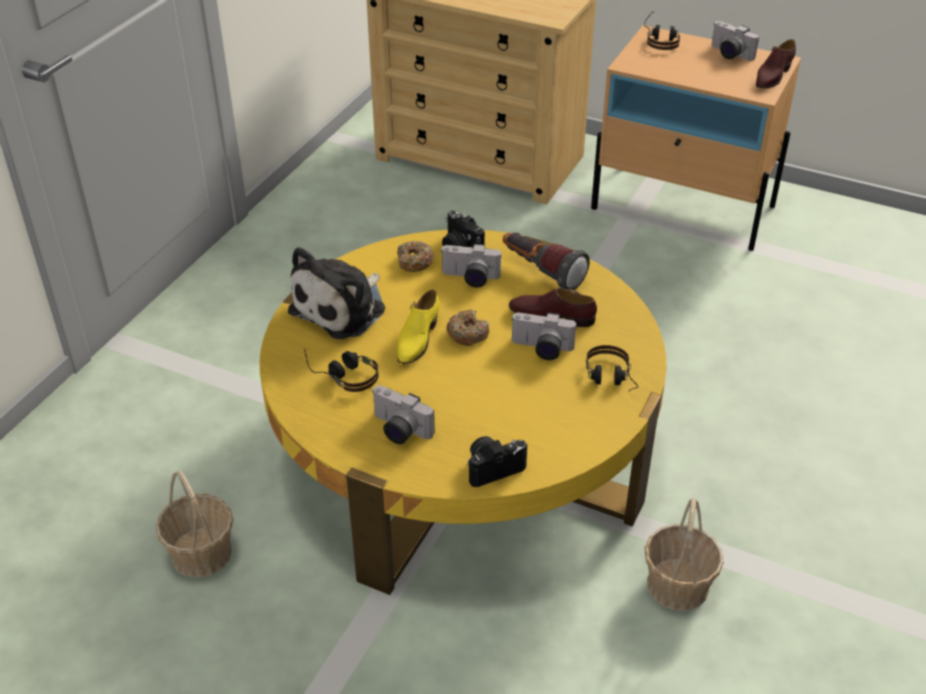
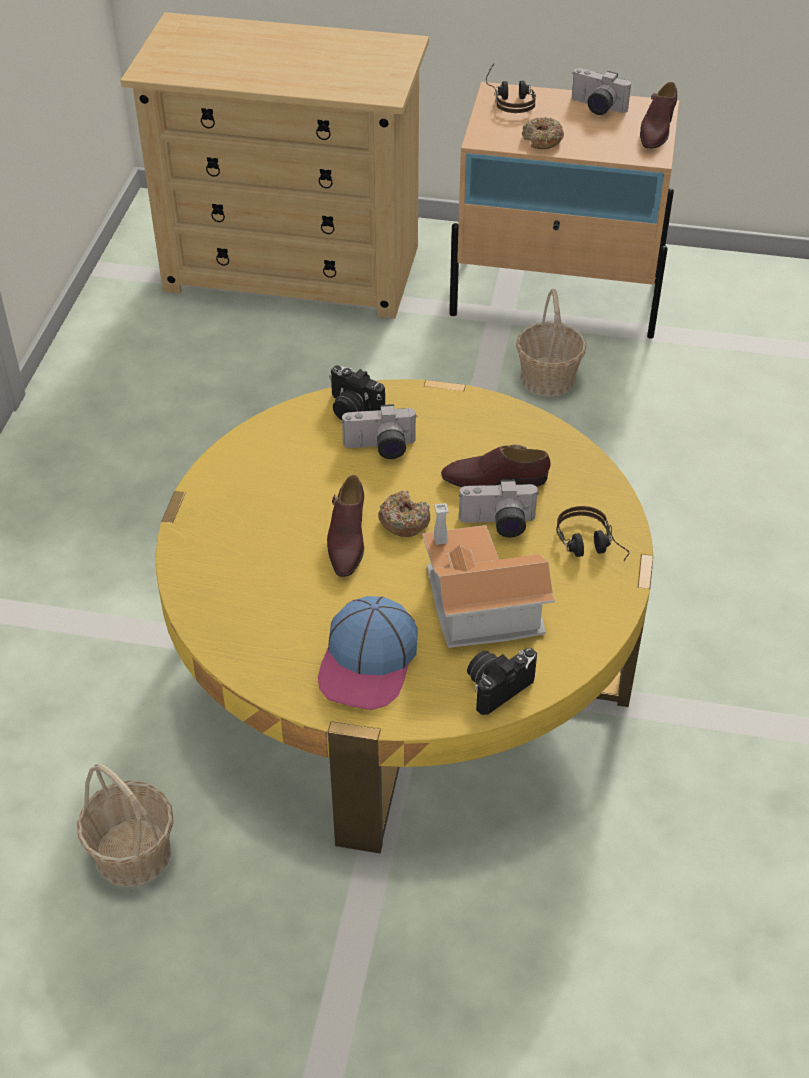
camera: 15 degrees left, 5 degrees up
plush toy [288,247,385,339] -> none
headphones [304,348,379,392] -> none
camera [373,385,435,444] -> cap [318,596,417,710]
donut [397,241,435,272] -> donut moved to [522,117,564,149]
yellow shoe [398,289,440,365] -> brown shoe [327,475,364,577]
flashlight [503,232,590,290] -> none
basket [645,498,724,611] -> basket moved to [516,289,586,397]
none -> toy house [422,503,555,648]

